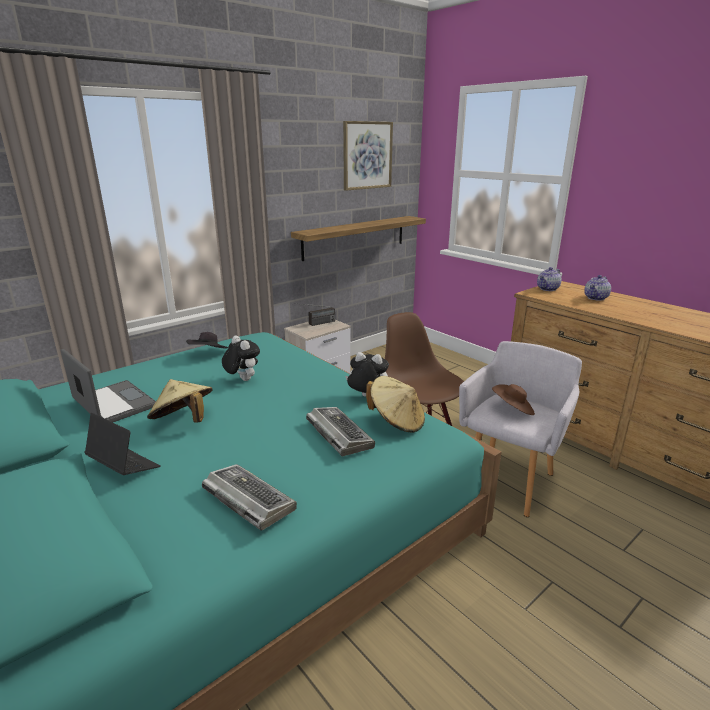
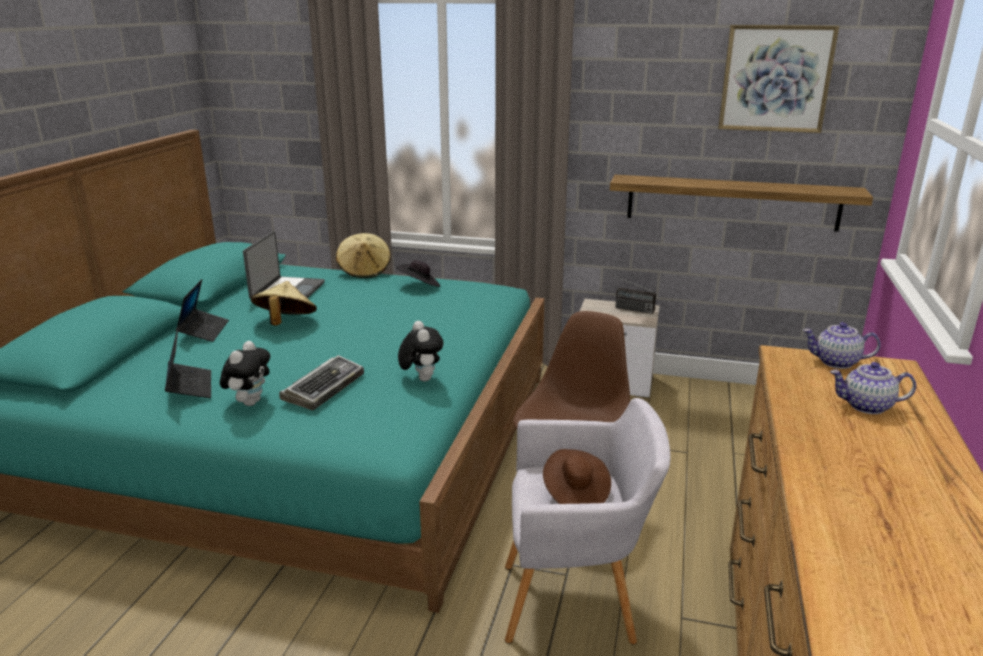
camera: 55 degrees right, 0 degrees up
keyboard [202,464,297,531] -> laptop [165,327,211,398]
plush toy [222,336,260,381] -> plush toy moved to [220,341,270,406]
beige hat [366,376,425,433] -> beige hat moved to [336,233,391,278]

